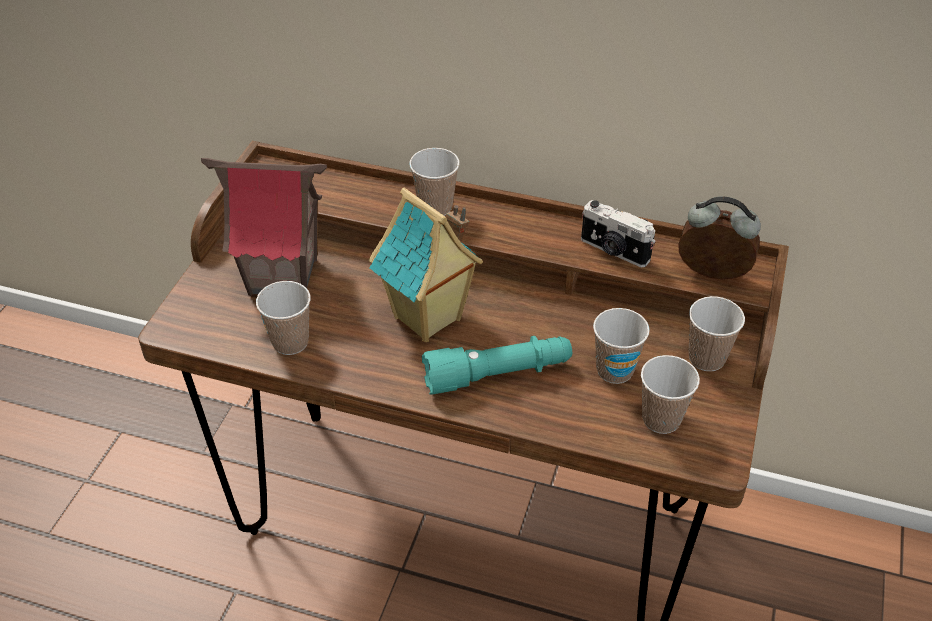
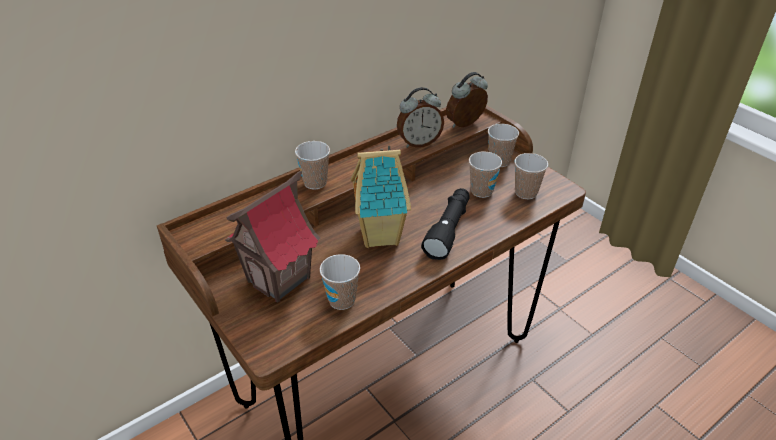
camera: 55 degrees left, 5 degrees down
turquoise flashlight [422,336,572,395] -> black flashlight [421,188,470,260]
camera [581,200,656,267] -> alarm clock [397,87,444,148]

